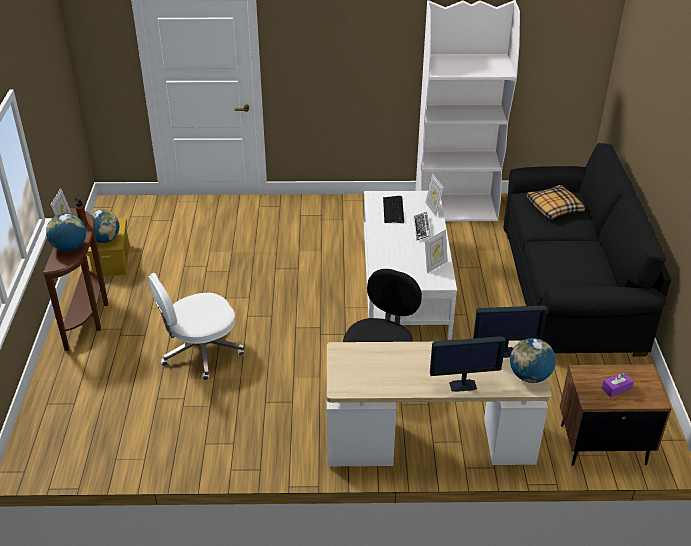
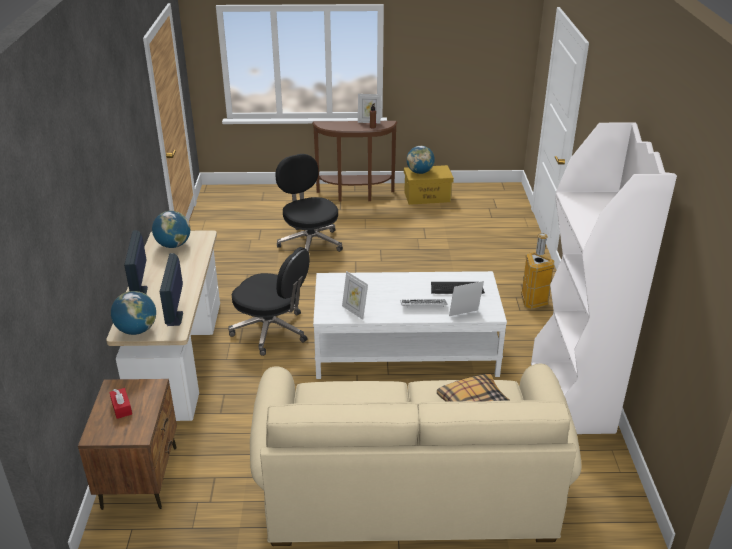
camera: 90 degrees right, 5 degrees down
globe [46,213,86,252] -> globe moved to [152,211,190,248]
white office chair [148,273,245,380] -> black office chair [275,154,343,252]
black sofa [503,143,672,356] -> beige sofa [250,364,582,546]
purple tissue box [602,373,634,397] -> red tissue box [109,388,132,419]
none -> trash can [521,233,554,309]

